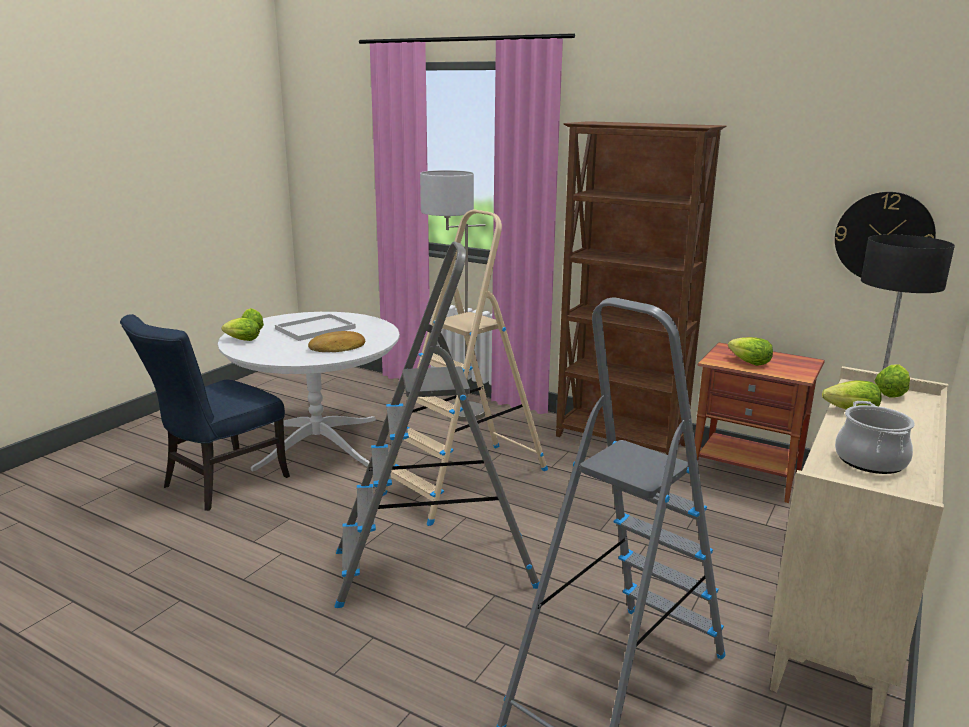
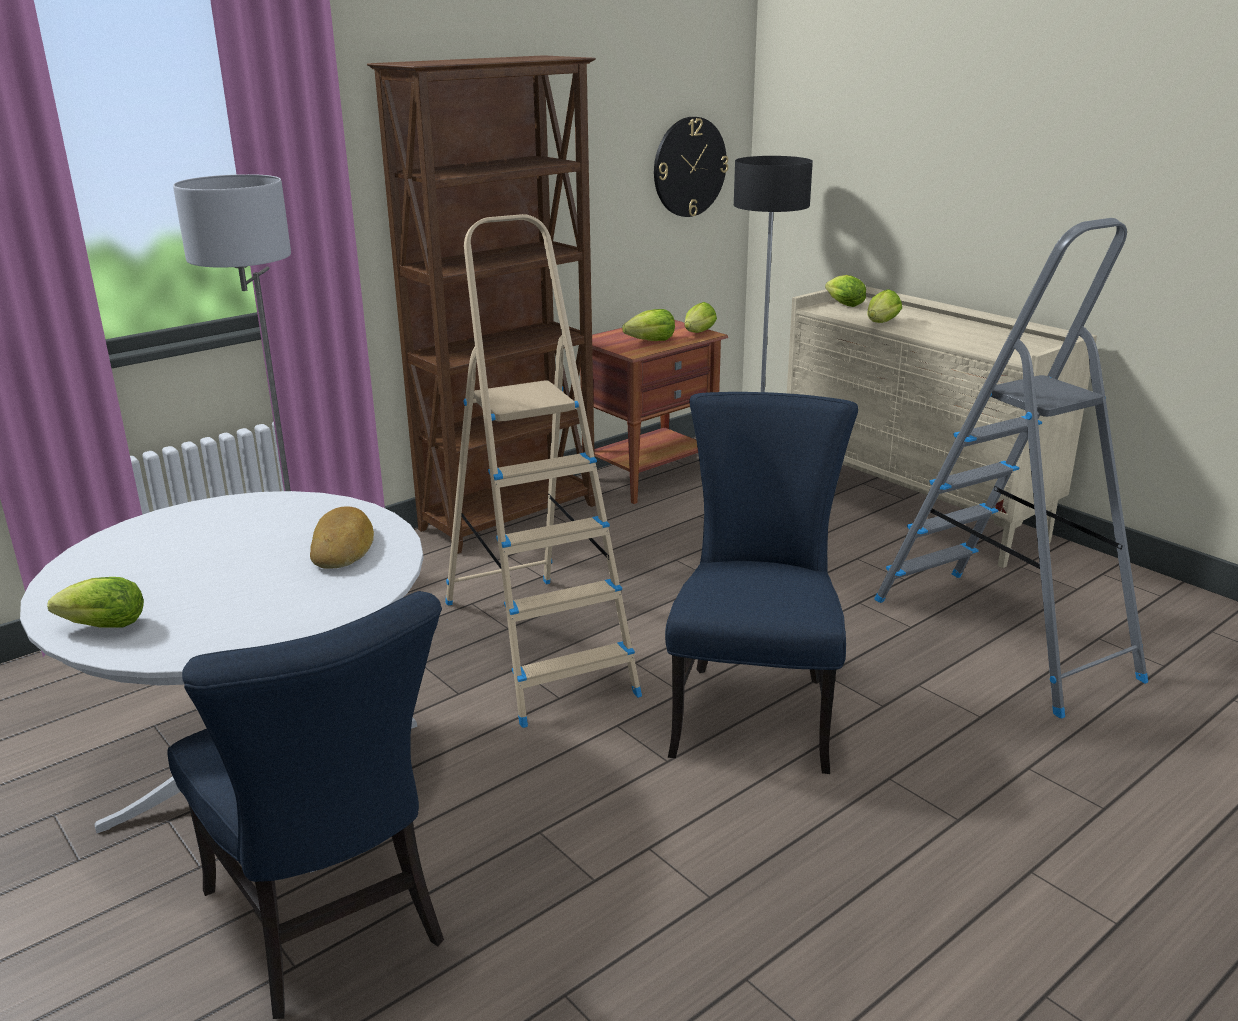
camera: 70 degrees left, 5 degrees up
lettuce [222,318,260,341] -> lettuce moved to [684,302,717,333]
white tray [275,313,356,341] -> none
grey step ladder [335,241,539,608] -> blue chair [665,392,858,774]
cooking pot [835,401,915,474] -> none

